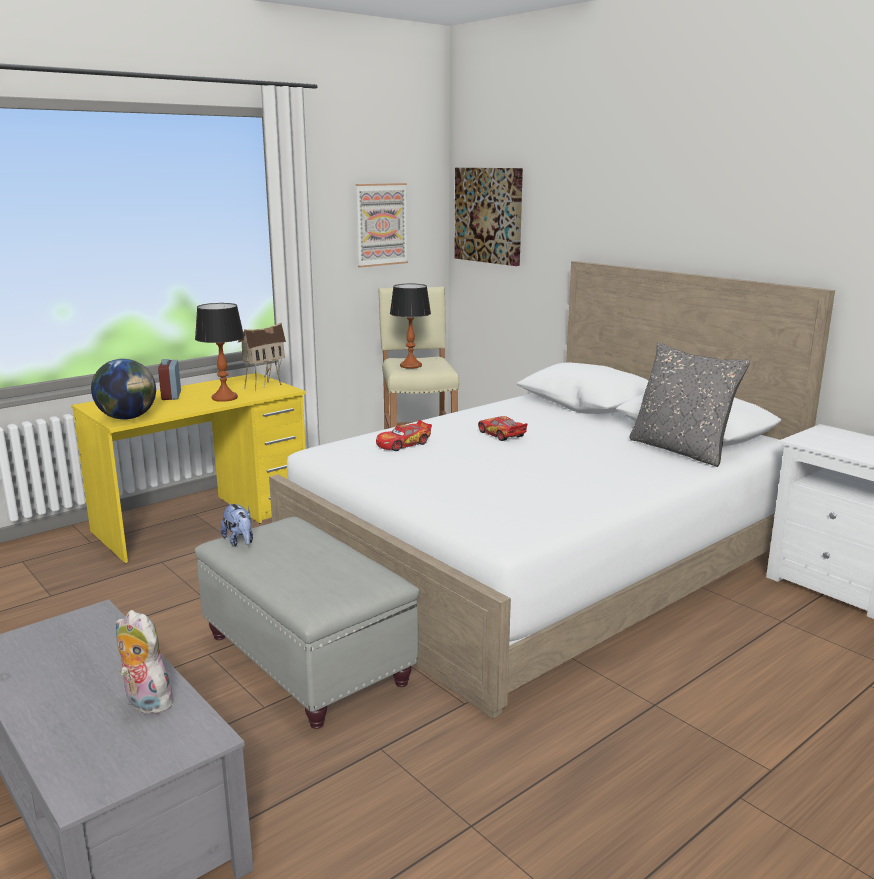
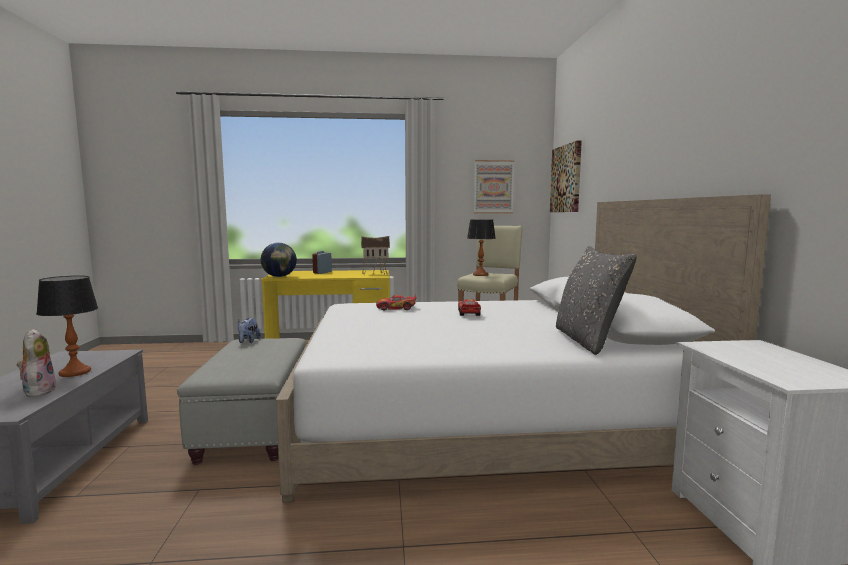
camera: 35 degrees right, 10 degrees down
table lamp [195,303,244,402] -> table lamp moved to [36,276,98,377]

